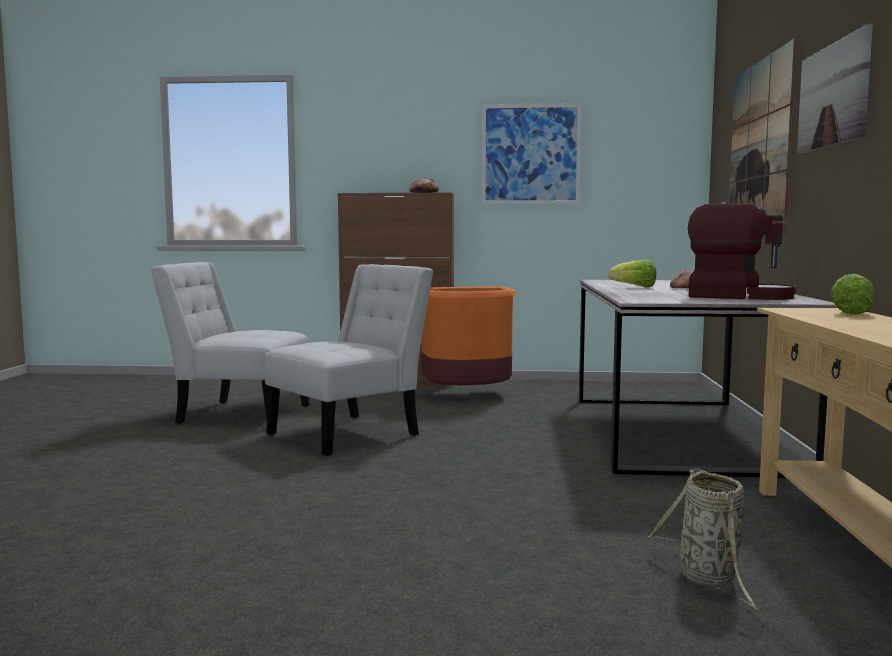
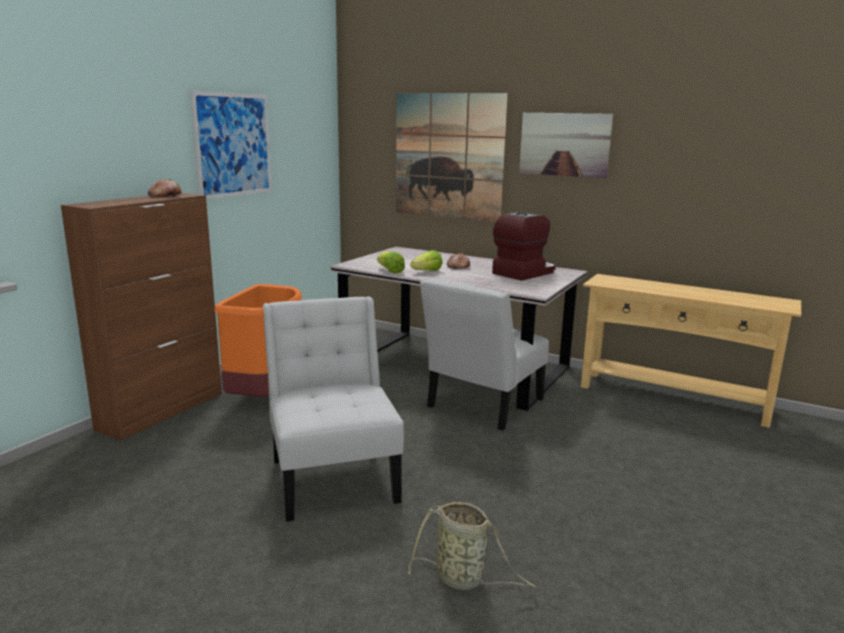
camera: 65 degrees left, 10 degrees up
white chair [151,262,310,424] -> white chair moved to [420,278,549,431]
basket [648,469,763,613] -> basket moved to [408,502,536,590]
lettuce [830,274,875,315] -> lettuce moved to [377,251,405,273]

